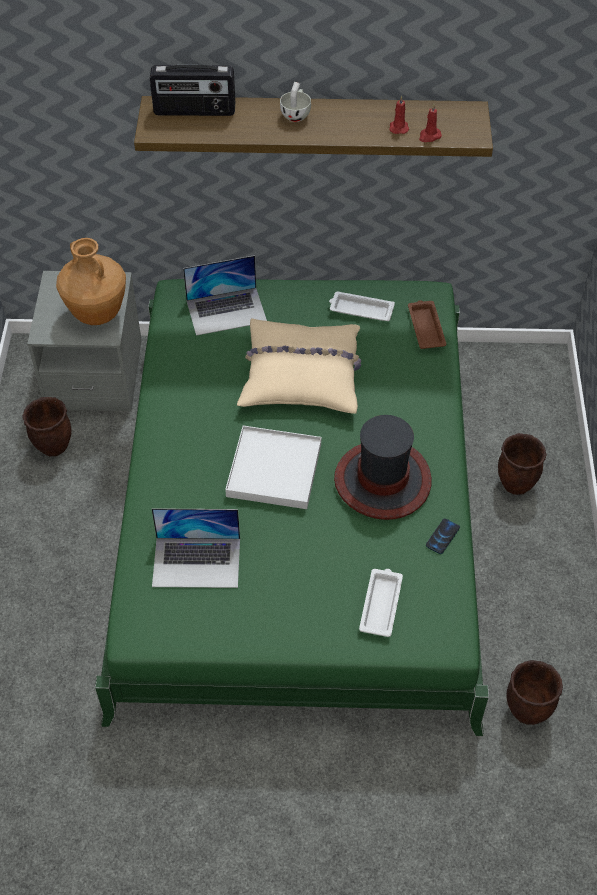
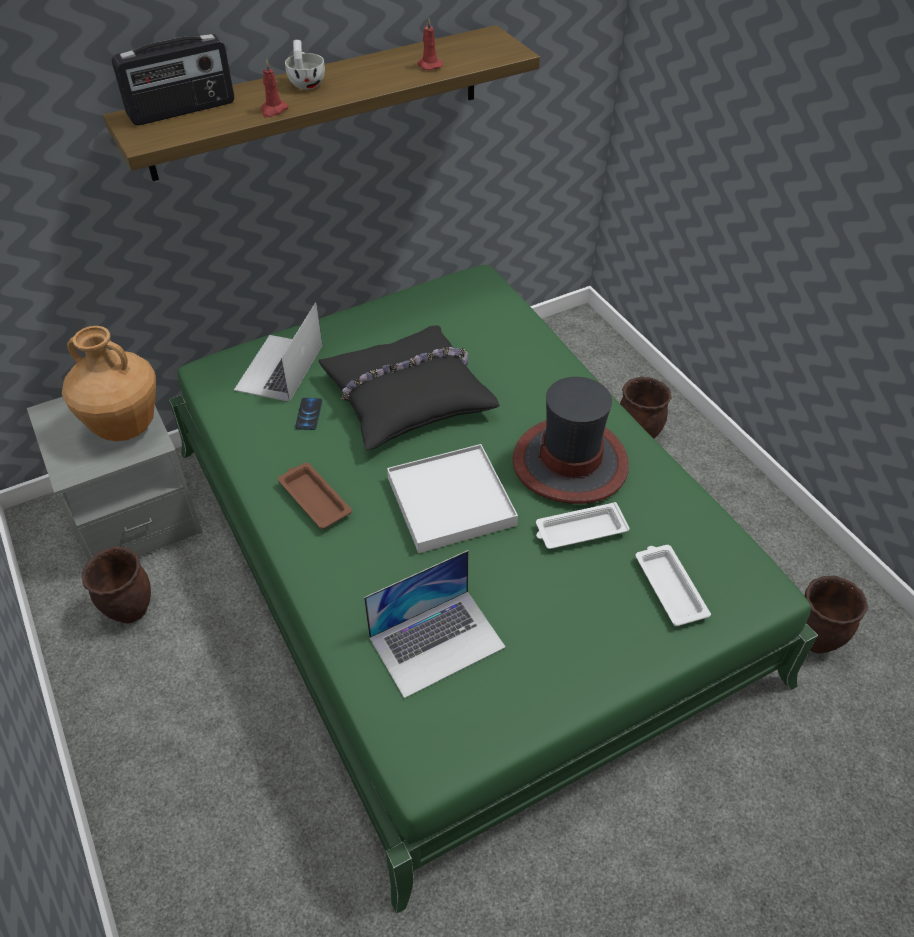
camera: 30 degrees left, 5 degrees down
laptop [183,255,267,336] -> laptop turned 150 degrees clockwise [234,302,323,402]
beige pillow [237,318,361,414] -> black pillow [319,325,500,450]
white tray [329,292,395,321] -> white tray moved to [536,502,630,549]
brown tray [408,300,446,349] -> brown tray moved to [278,462,352,529]
red candle [419,104,442,142] -> red candle moved to [260,60,288,117]
phone [426,518,460,554] -> phone moved to [295,398,322,430]

